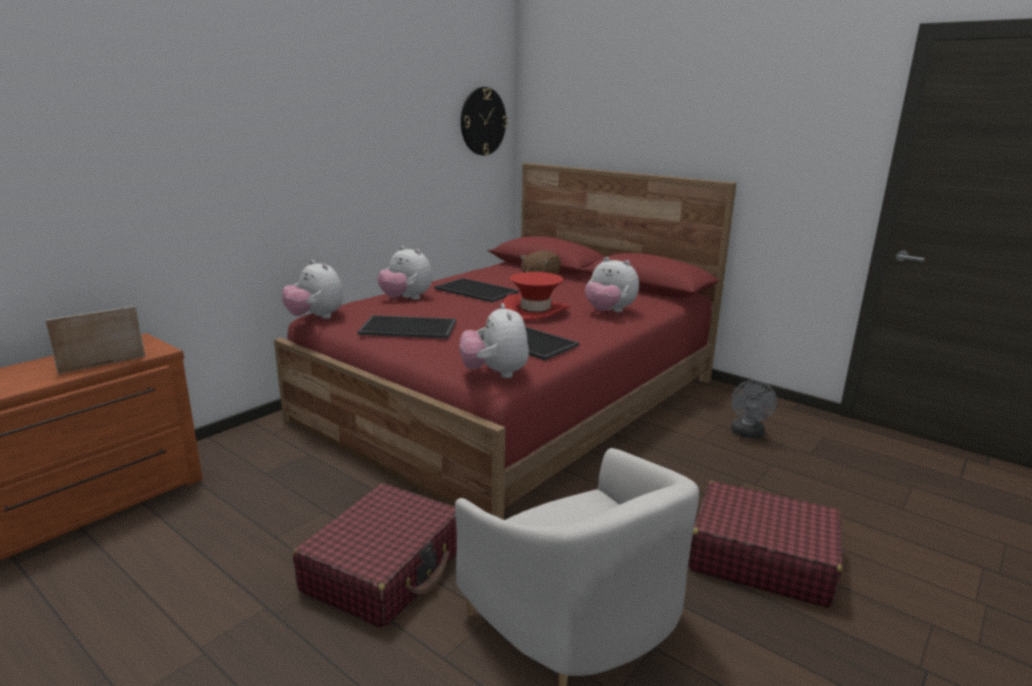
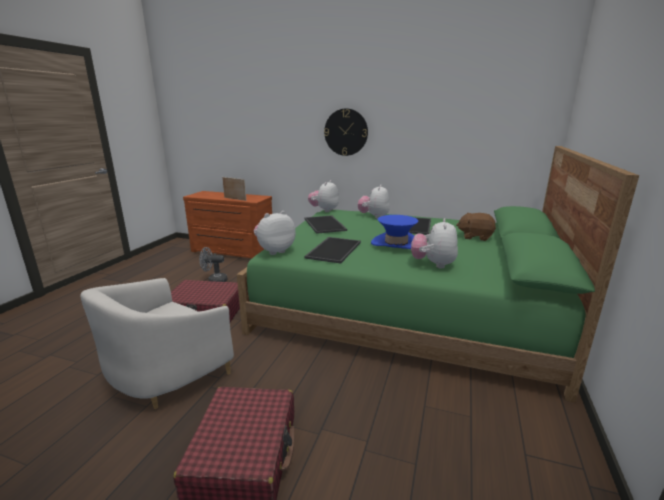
camera: 70 degrees right, 0 degrees up
red bed [274,163,736,520] -> green bed [237,146,639,403]
wall clock [461,87,508,156] -> wall clock moved to [324,108,368,156]
red hat [503,272,570,320] -> blue hat [371,215,418,249]
grey fan [731,380,777,438] -> grey fan moved to [199,247,227,282]

